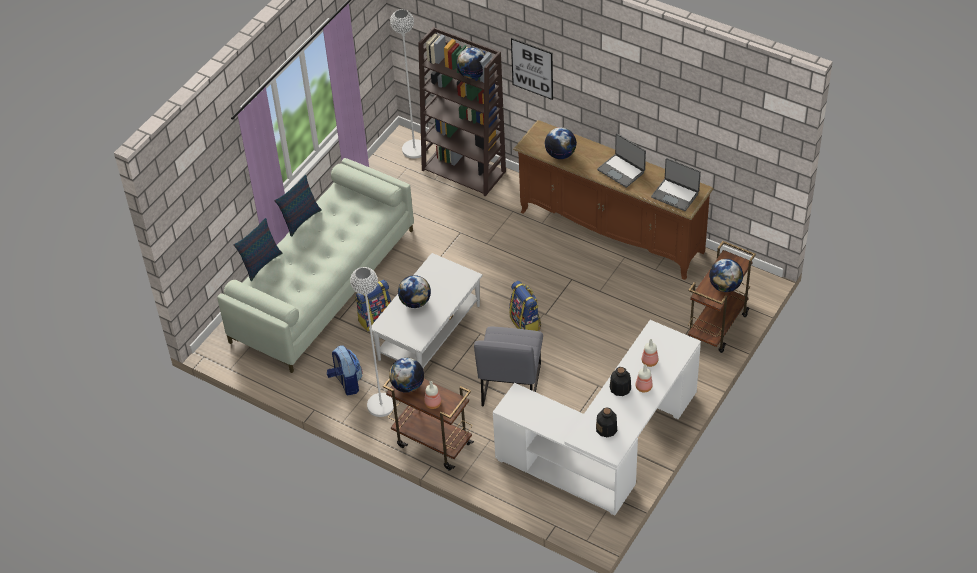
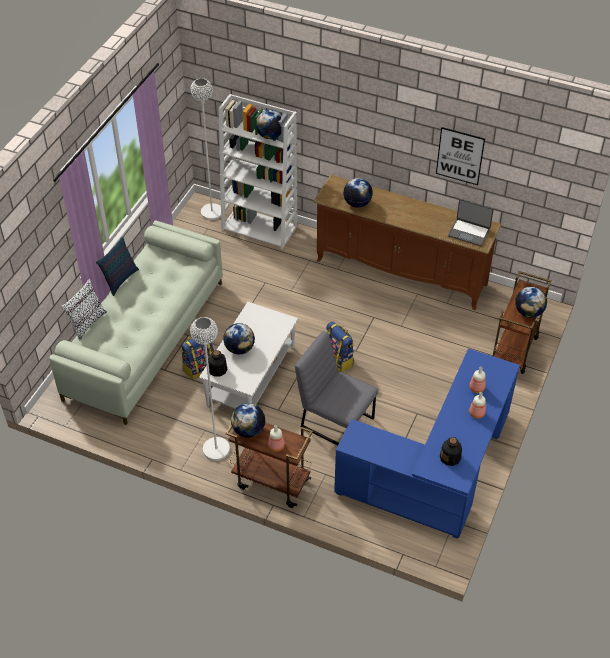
camera: 10 degrees left, 0 degrees up
blue pillow [234,218,283,281] -> white pillow [61,279,107,340]
backpack [327,346,363,395] -> none
brown bookcase [418,27,506,197] -> white bookcase [219,94,297,249]
grey chair [474,327,543,406] -> grey chair turned 120 degrees clockwise [295,331,378,445]
white desk [493,320,701,516] -> blue desk [334,348,520,539]
picture [511,38,553,100] -> picture moved to [436,127,485,185]
laptop [597,133,646,188] -> none
bottle [610,367,631,396] -> bottle moved to [208,350,228,377]

